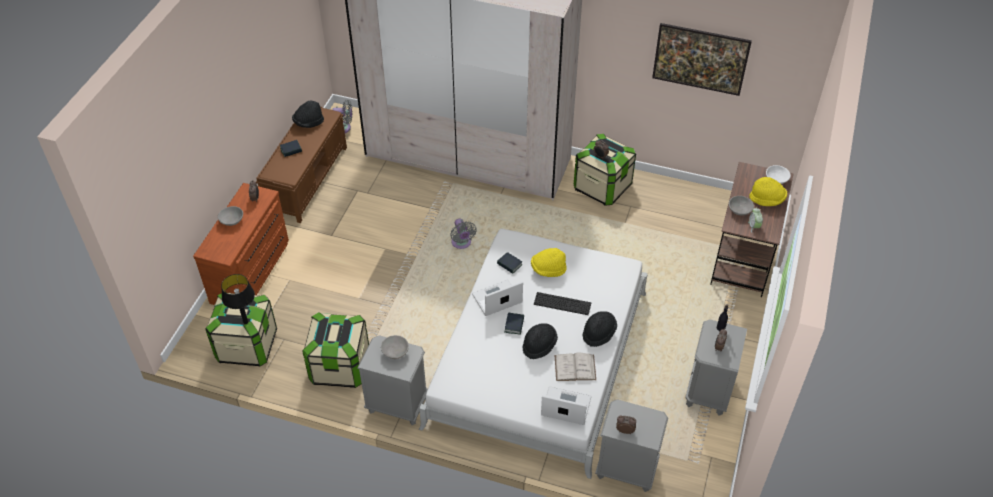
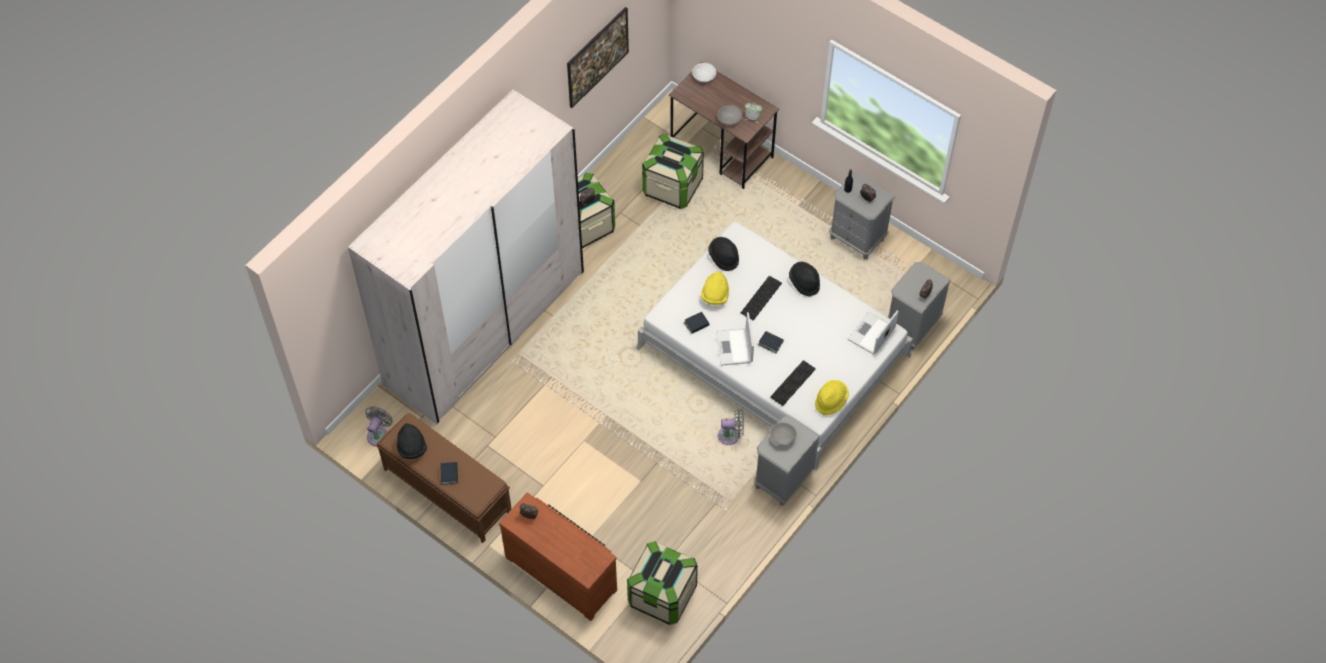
camera: 70 degrees left, 10 degrees up
grey bowl [218,206,243,226] -> none
black table lamp [221,274,255,324] -> none
storage box [302,312,369,388] -> storage box moved to [642,134,704,209]
grey fan [450,218,477,249] -> grey fan moved to [718,409,744,445]
black hat [523,323,558,359] -> black hat moved to [708,237,739,271]
white book [555,352,596,381] -> none
yellow hat [749,177,787,206] -> yellow hat moved to [815,380,849,415]
none -> keyboard [770,360,816,406]

